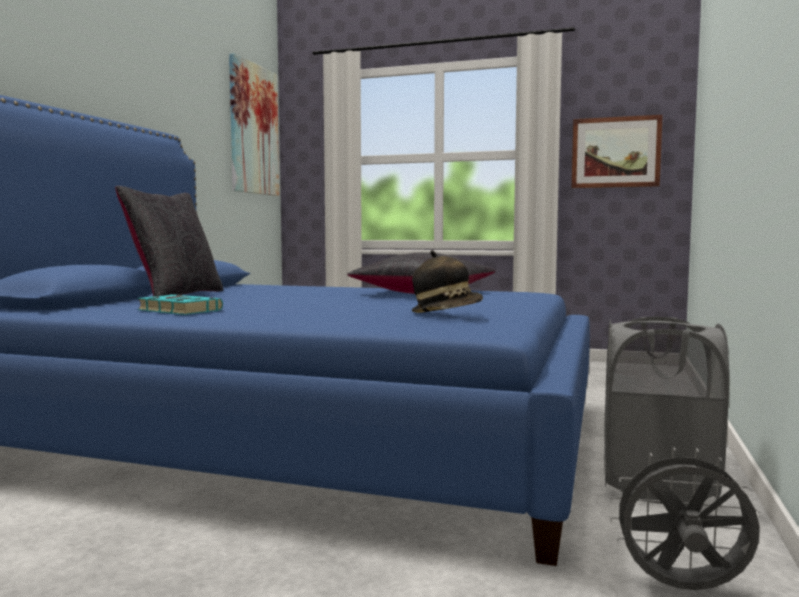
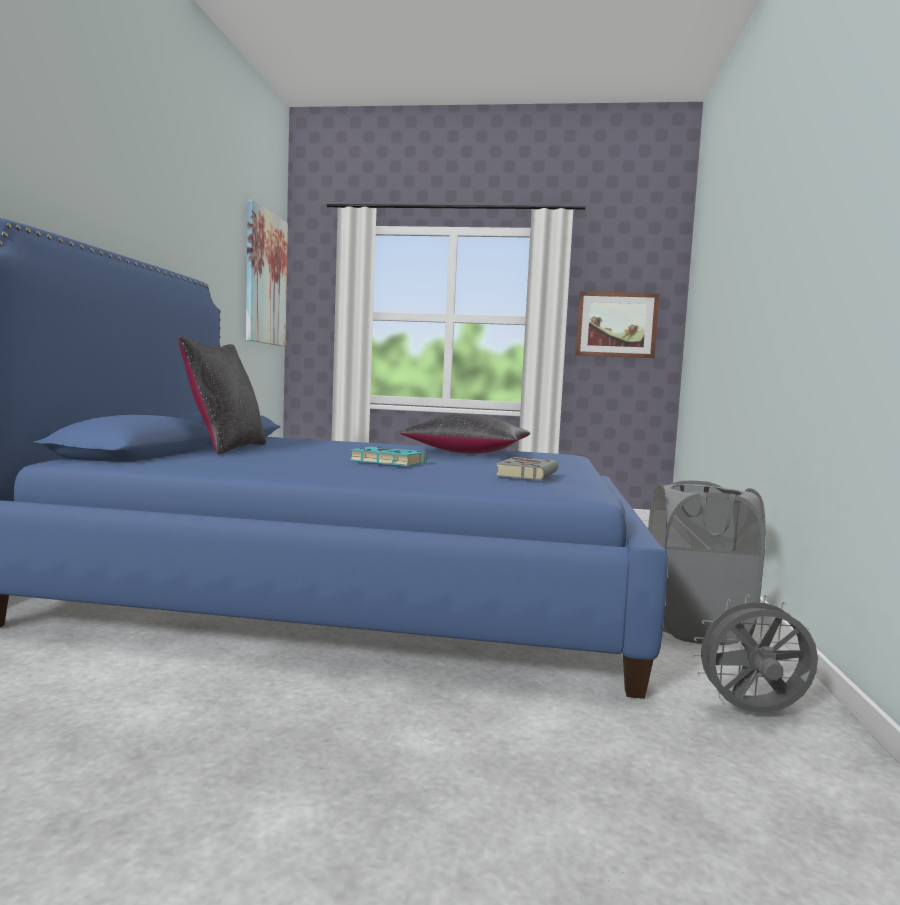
camera: 10 degrees left, 0 degrees up
turquoise book [137,294,223,315] -> turquoise book moved to [350,447,427,466]
hat [412,250,483,313] -> grey book [495,457,558,480]

